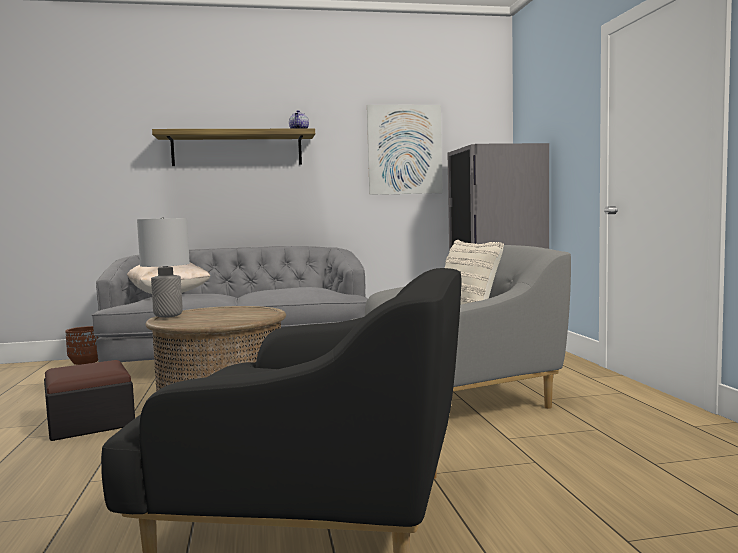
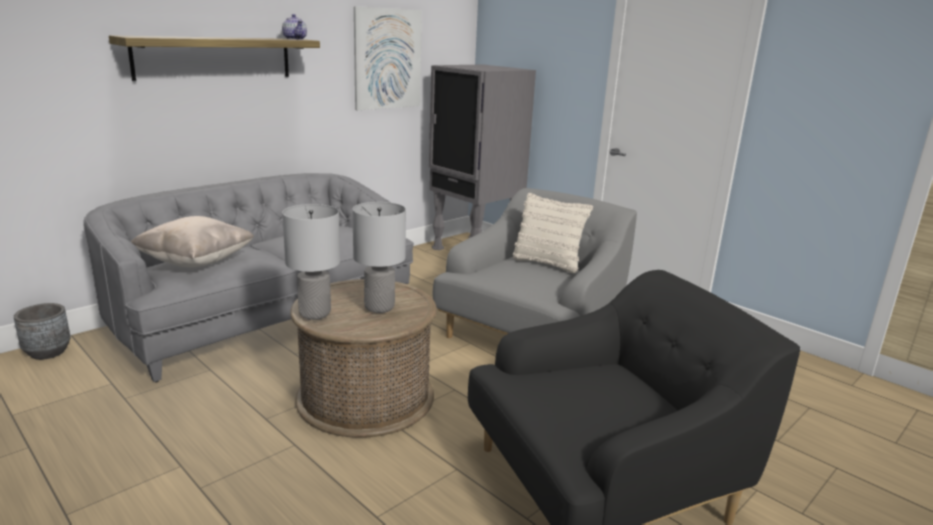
camera: 35 degrees left, 15 degrees up
ottoman [44,360,135,441] -> none
brown planter [65,326,99,365] -> grey planter [14,303,71,360]
none -> grey table lamp [352,202,406,313]

